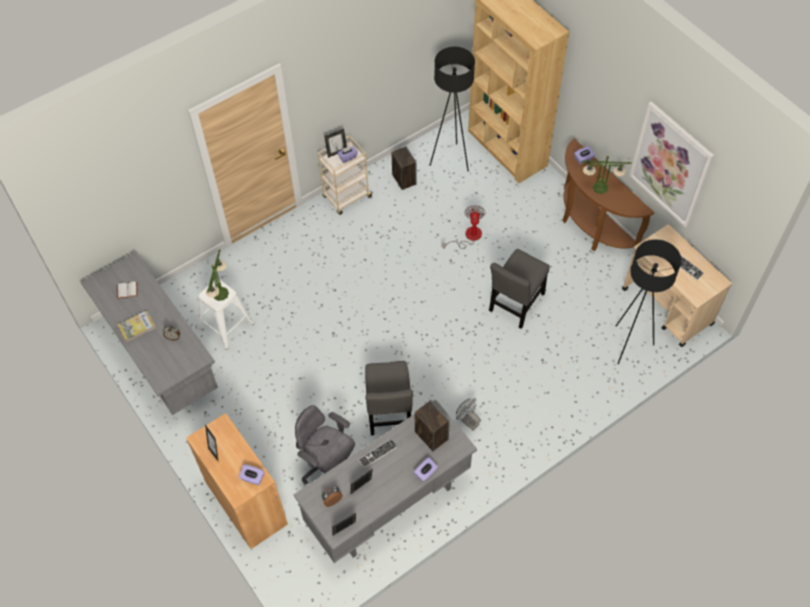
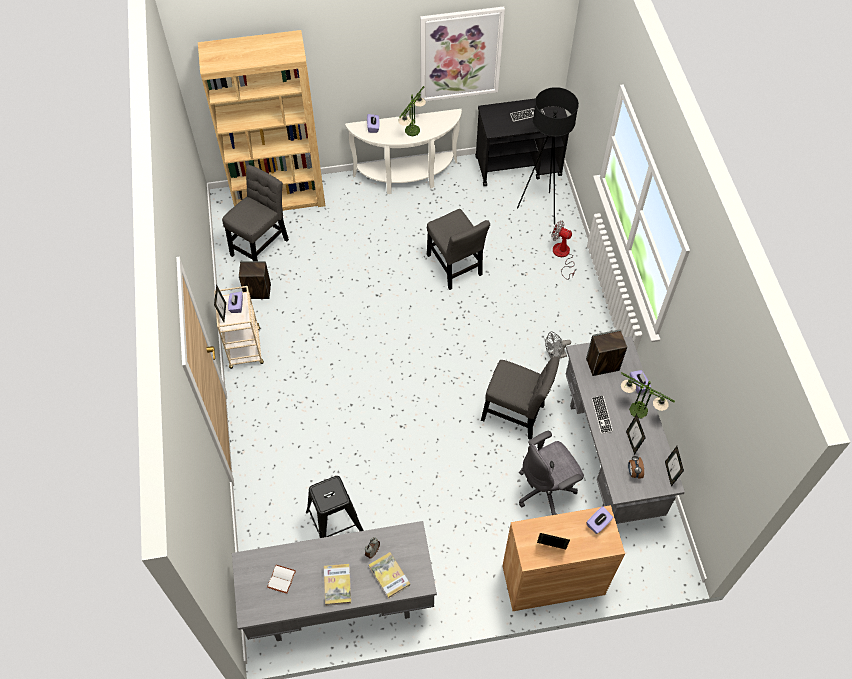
camera: 65 degrees left, 0 degrees up
white stool [198,279,254,350] -> black stool [306,476,364,538]
table lamp [206,250,229,301] -> table lamp moved to [621,372,675,418]
black floor lamp [430,47,475,171] -> grey chair [222,165,289,261]
fan [442,205,486,249] -> fan moved to [552,220,575,280]
brown console table [563,138,654,251] -> white console table [345,109,462,194]
beige cart [622,224,732,347] -> black cart [475,98,569,186]
none -> book [369,552,410,599]

